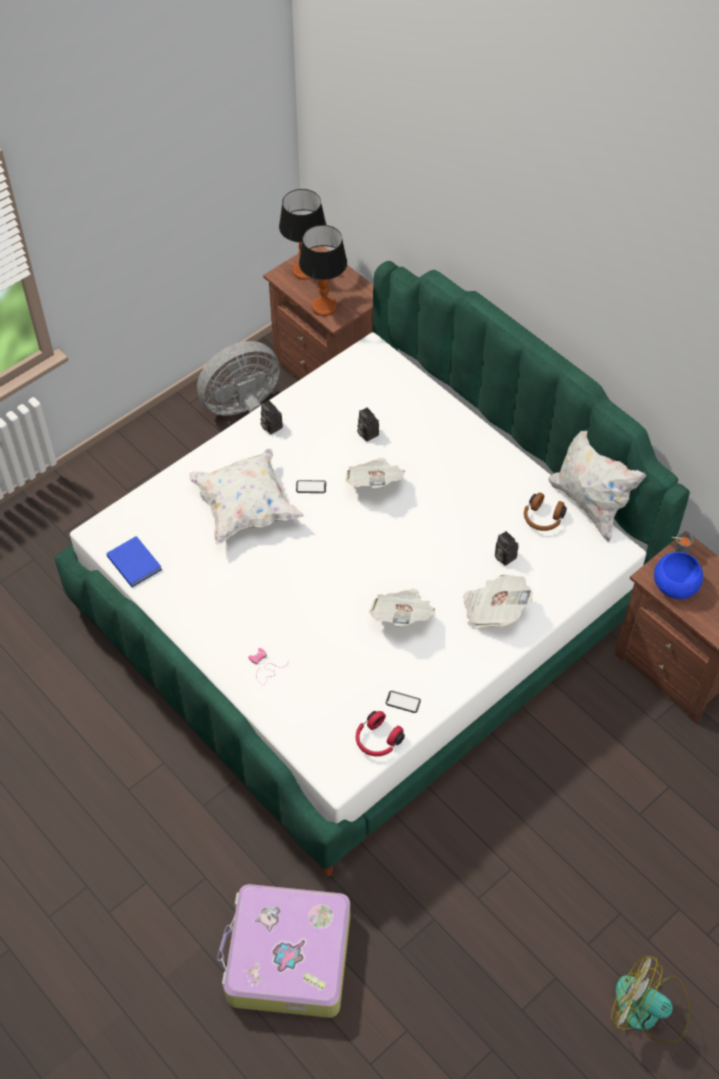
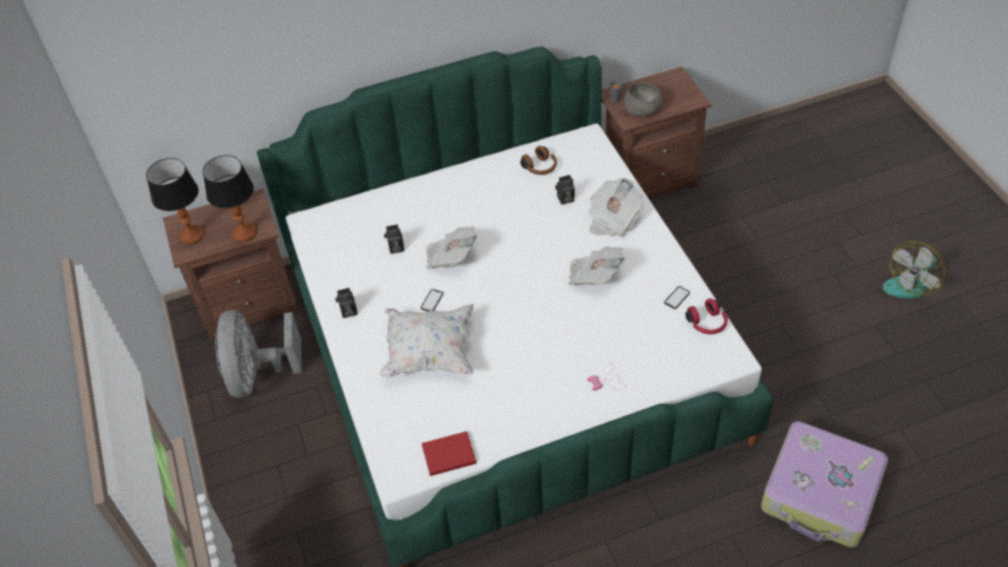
camera: 65 degrees left, 5 degrees down
blue book [106,536,162,587] -> red book [422,431,476,476]
white pillow [549,430,646,542] -> none
blue bowl [654,552,703,599] -> grey bowl [624,83,662,117]

